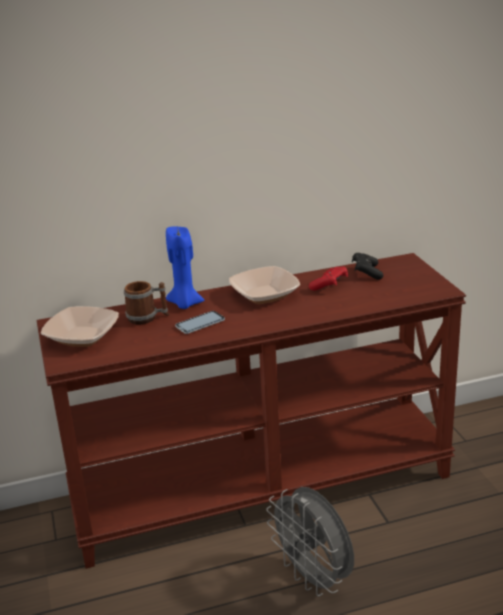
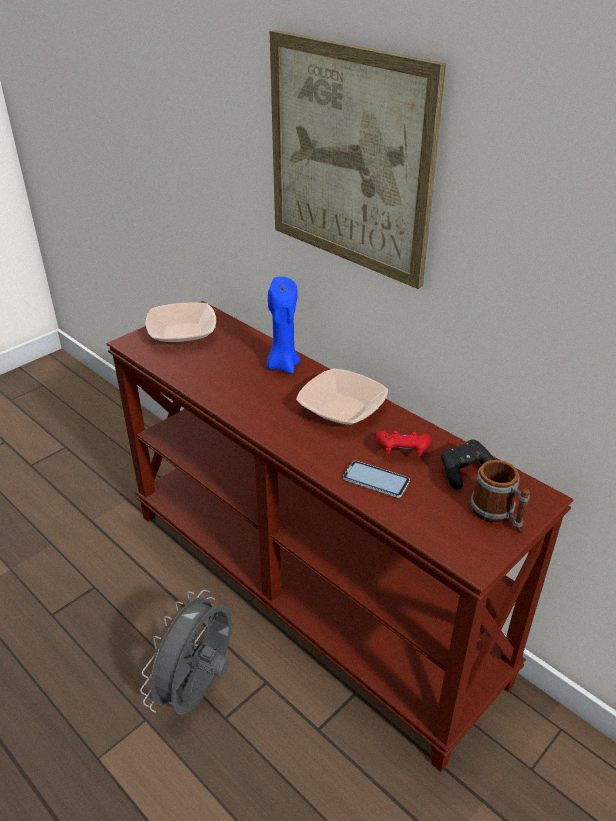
camera: 60 degrees right, 10 degrees up
mug [124,281,169,324] -> mug moved to [471,460,530,533]
phone [175,311,225,334] -> phone moved to [343,461,410,498]
none -> picture [270,30,446,289]

